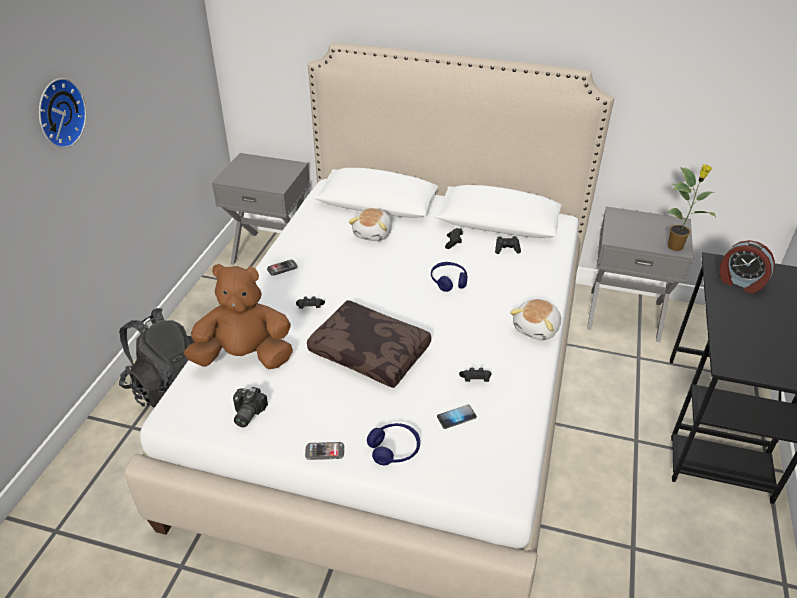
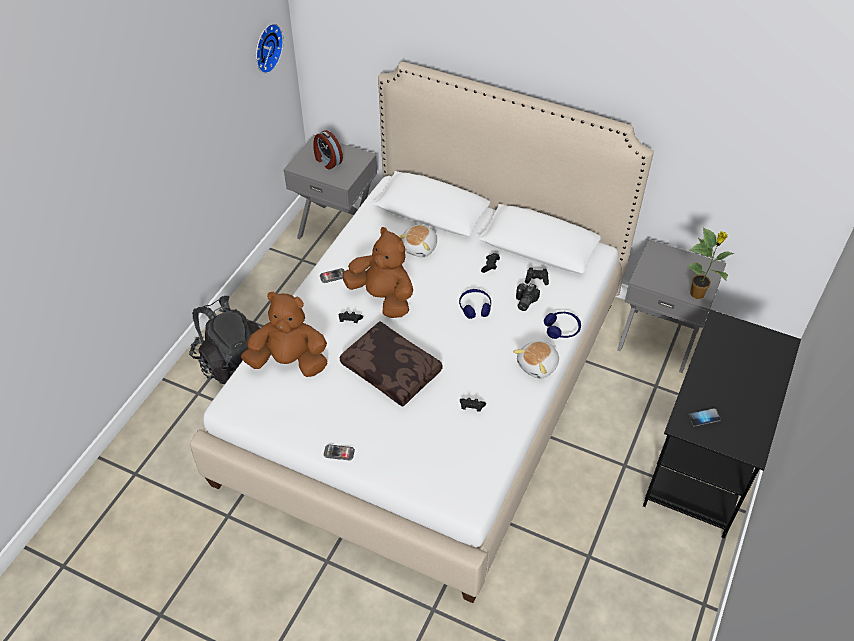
camera: 10 degrees right, 10 degrees up
wall clock [39,78,86,148] -> wall clock moved to [256,23,284,74]
camera [233,387,268,428] -> camera moved to [516,283,540,311]
blue headphones [367,423,420,465] -> blue headphones moved to [544,312,581,339]
phone [437,405,477,429] -> phone moved to [688,408,721,427]
alarm clock [720,240,775,294] -> alarm clock moved to [313,130,343,170]
none -> brown plush toy [342,227,413,318]

